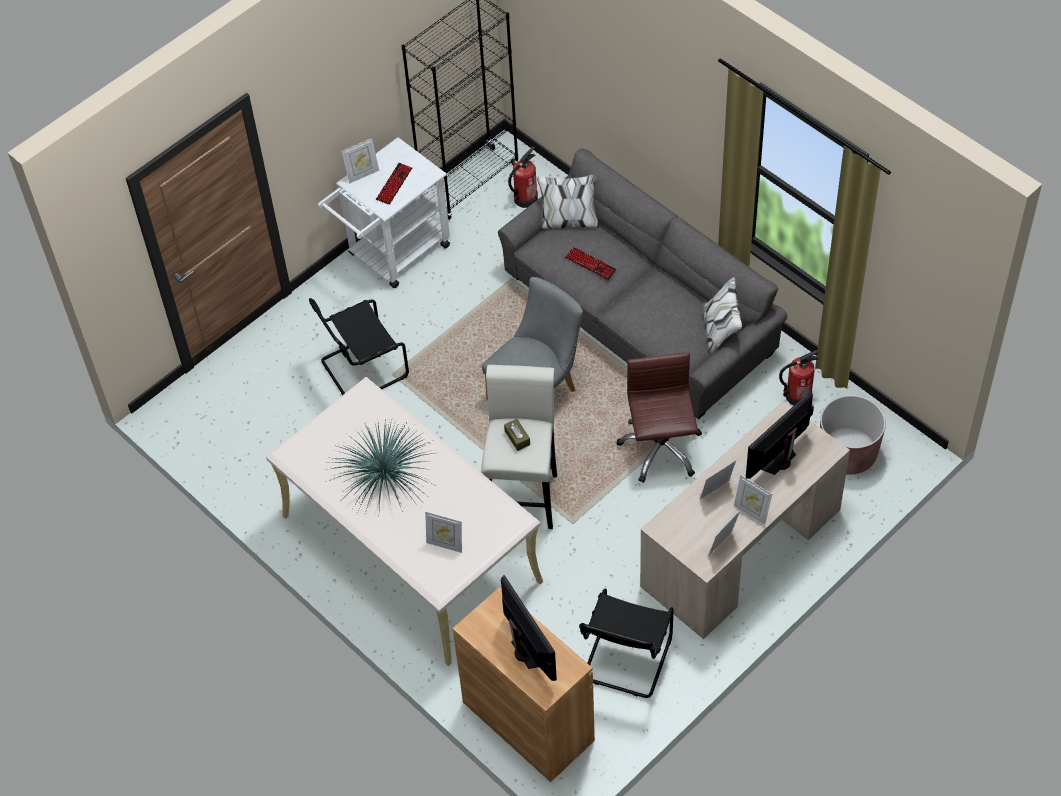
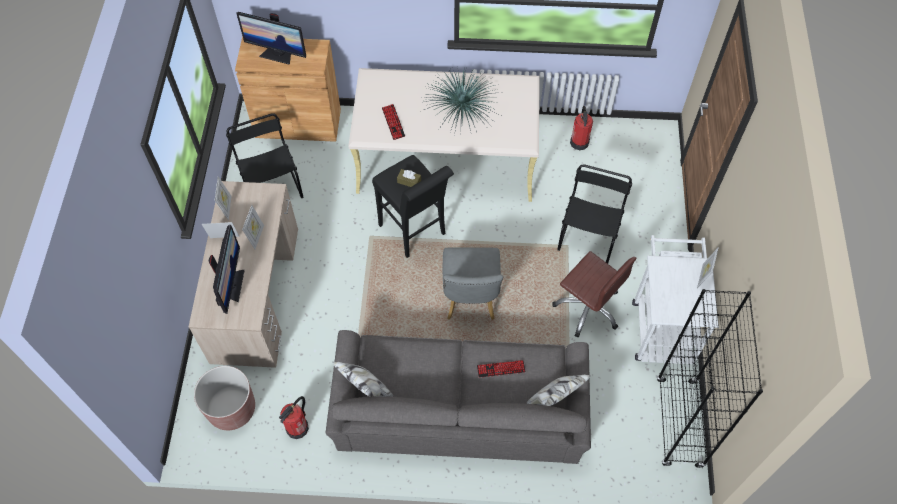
camera: 135 degrees right, 5 degrees up
keyboard [376,163,412,205] -> keyboard moved to [382,104,405,140]
picture frame [425,511,462,553] -> none
white stool [481,365,557,529] -> black stool [372,155,454,258]
fire extinguisher [508,146,538,208] -> fire extinguisher moved to [570,106,593,150]
brown office chair [616,352,702,483] -> brown office chair moved to [552,251,636,338]

